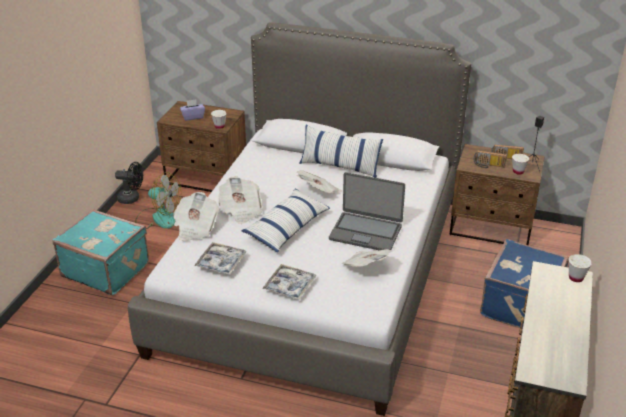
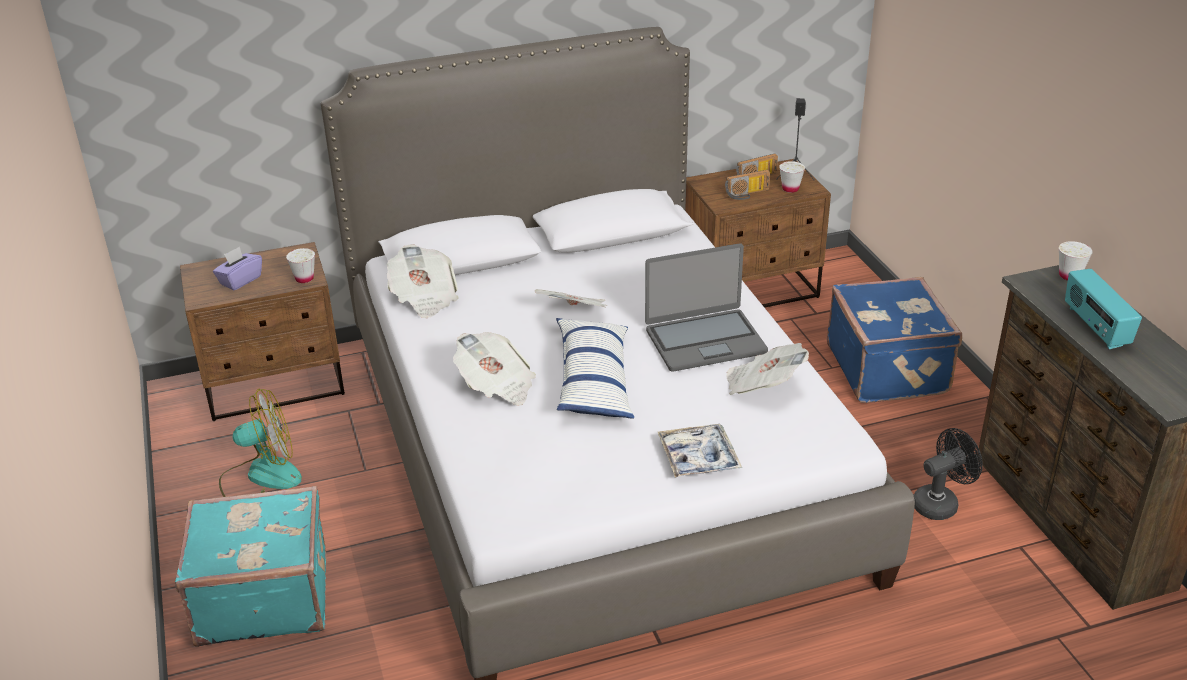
camera: 35 degrees left, 0 degrees up
black fan [115,162,143,204] -> black fan moved to [914,428,983,520]
newspaper [173,192,219,241] -> newspaper moved to [387,244,459,318]
tray [194,242,246,275] -> none
pillow [299,125,383,178] -> none
none -> radio [1065,269,1142,349]

